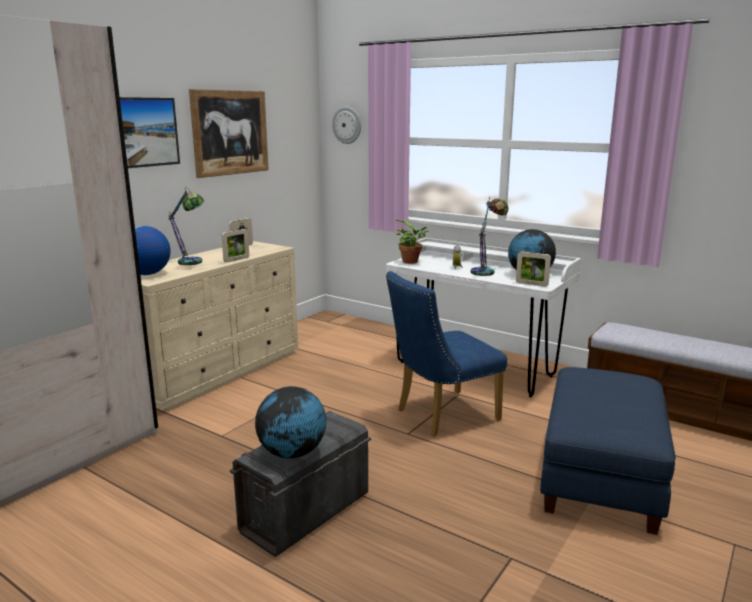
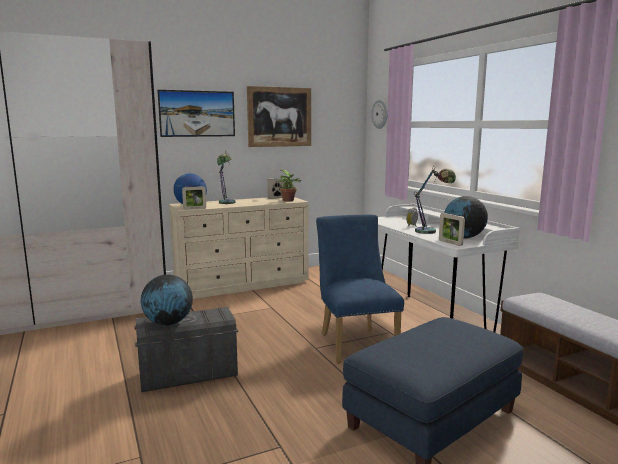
camera: 30 degrees right, 5 degrees down
picture frame [222,229,249,262] -> picture frame moved to [182,186,206,210]
blue chair [386,271,507,437] -> blue chair turned 75 degrees clockwise [316,214,404,364]
potted plant [396,220,429,264] -> potted plant moved to [279,170,301,201]

